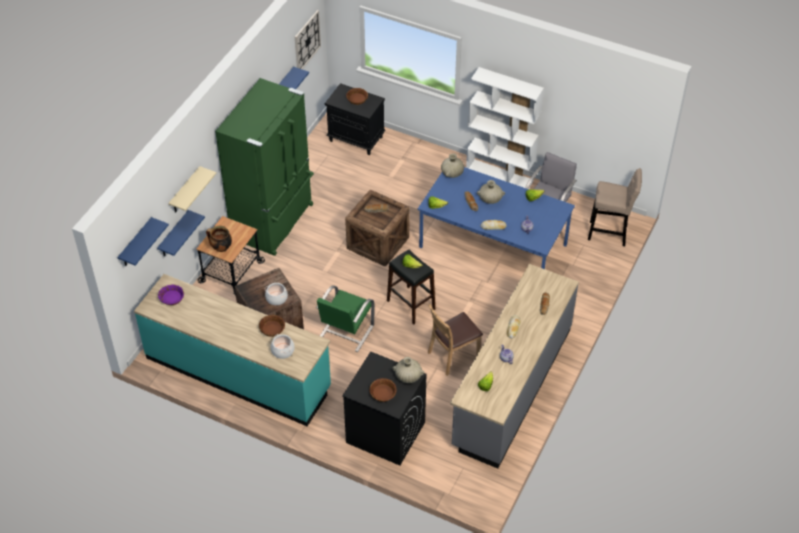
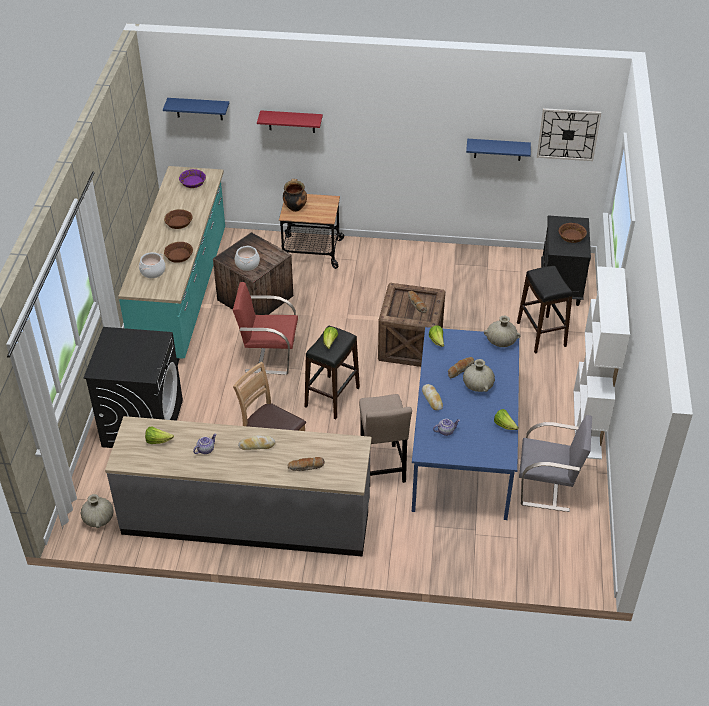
camera: 70 degrees right, 5 degrees down
blue shelf [157,210,205,257] -> none
beige shelf [168,166,216,212] -> red shelf [257,110,323,133]
green fridge [215,78,314,256] -> none
green chair [316,285,375,352] -> red chair [233,282,298,375]
brown bowl [369,378,397,402] -> brown bowl moved to [164,209,192,229]
beige vase [393,357,424,383] -> beige vase moved to [81,494,114,528]
beige stool [588,168,642,246] -> beige stool moved to [359,394,412,483]
none -> black stool [517,266,573,354]

